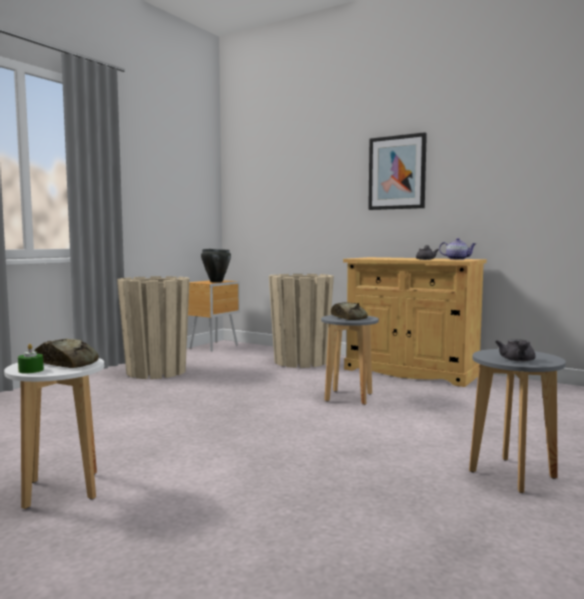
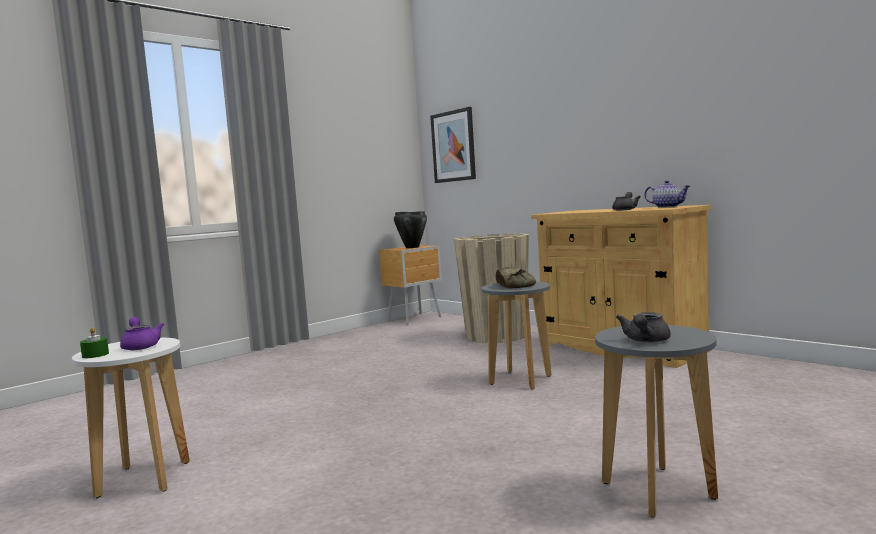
camera: 15 degrees right, 0 degrees up
bread [34,339,99,368] -> purple teapot [120,317,164,350]
beige planter [117,276,190,379] -> none
picture [368,132,427,210] -> picture moved to [430,107,476,183]

